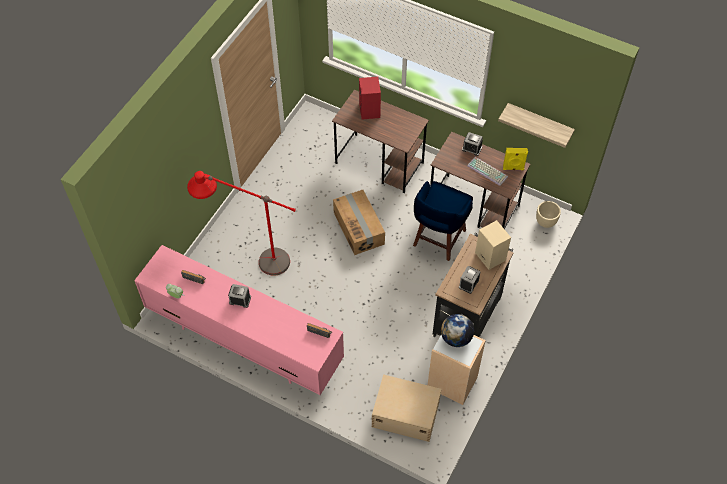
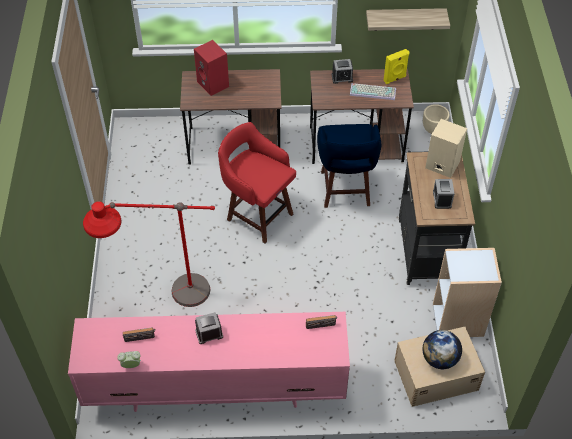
camera: 30 degrees left, 5 degrees down
cardboard box [333,190,385,255] -> red stool [218,122,296,243]
globe [441,314,474,347] -> globe moved to [423,330,462,369]

